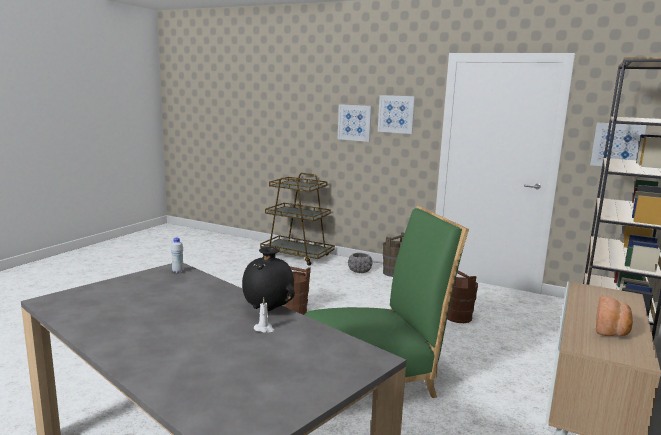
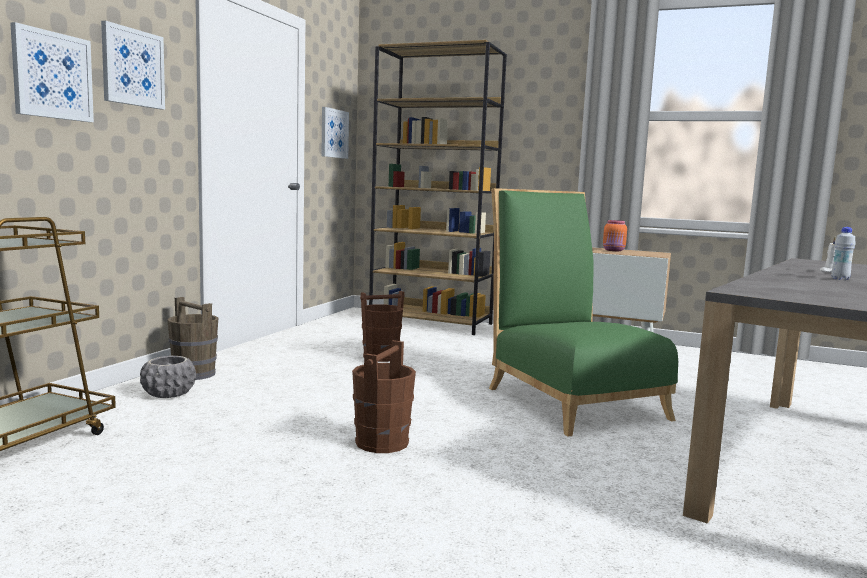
camera: 95 degrees left, 5 degrees down
white bottle [171,238,184,274] -> white bottle moved to [831,227,856,280]
black vase [242,247,295,311] -> none
bread [596,296,633,336] -> orange jar [603,220,627,251]

